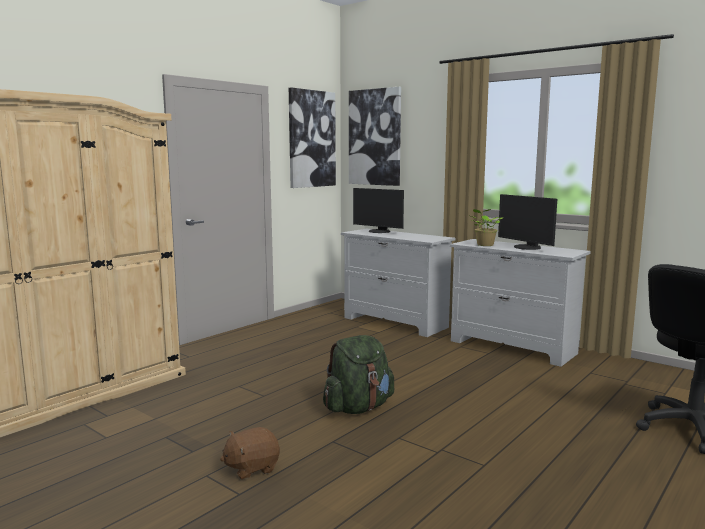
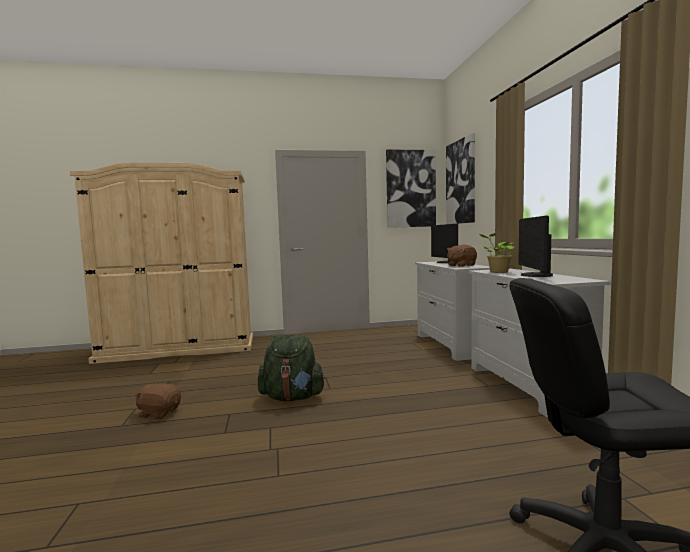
camera: 40 degrees right, 5 degrees down
none -> brown plush toy [447,245,477,267]

